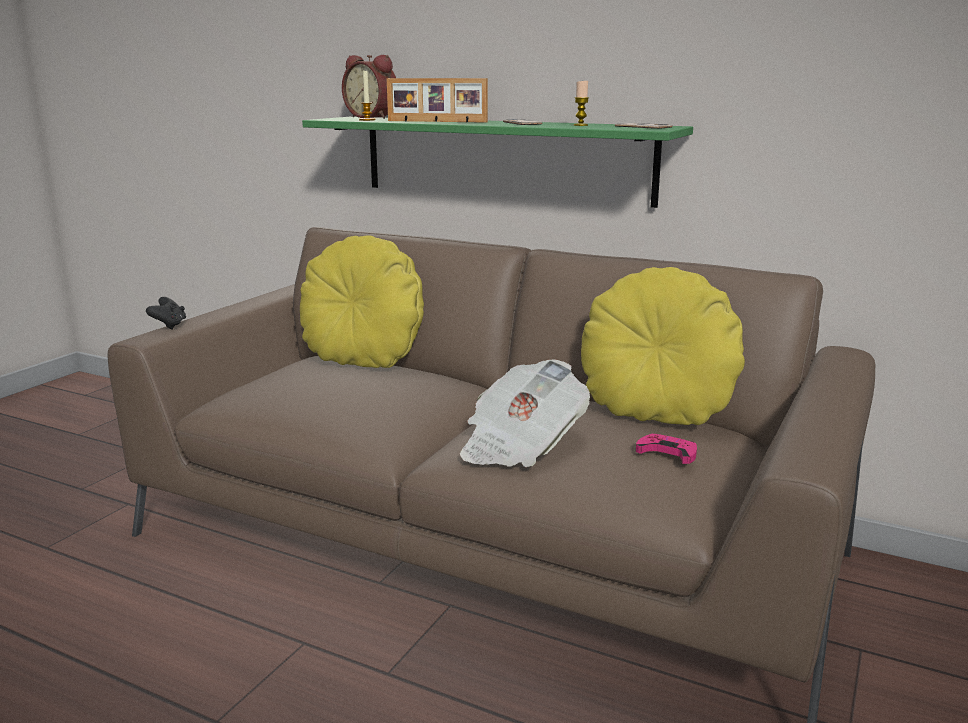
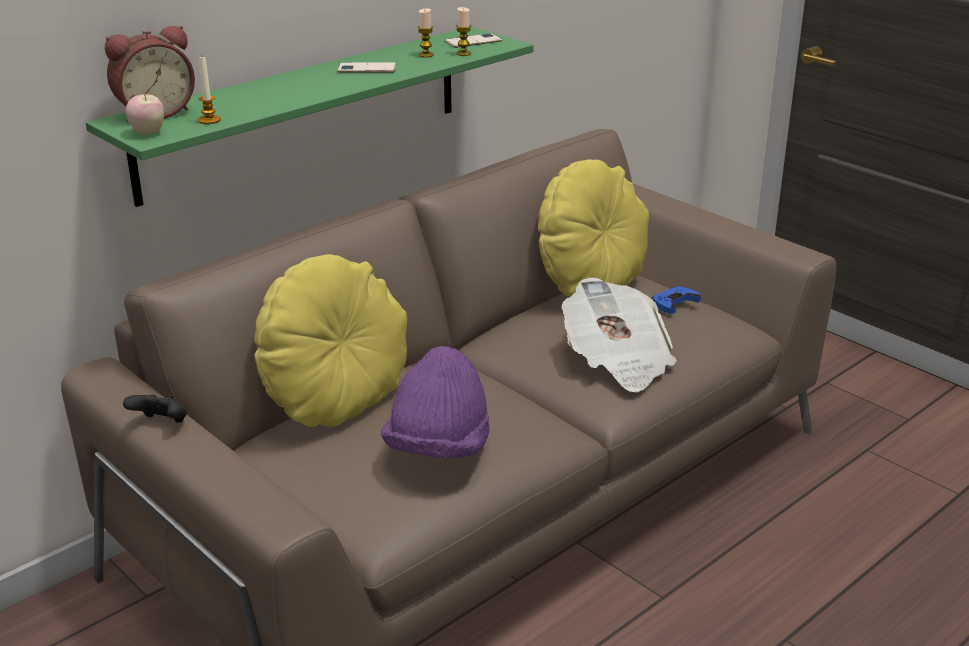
camera: 70 degrees left, 10 degrees up
black game controller [146,297,186,330] -> black game controller moved to [123,394,187,423]
picture frame [387,78,488,123] -> none
pink game controller [636,434,697,464] -> blue game controller [652,286,701,314]
none -> apple [126,93,164,135]
none -> purple hat [381,346,490,458]
none -> candle [456,7,471,56]

